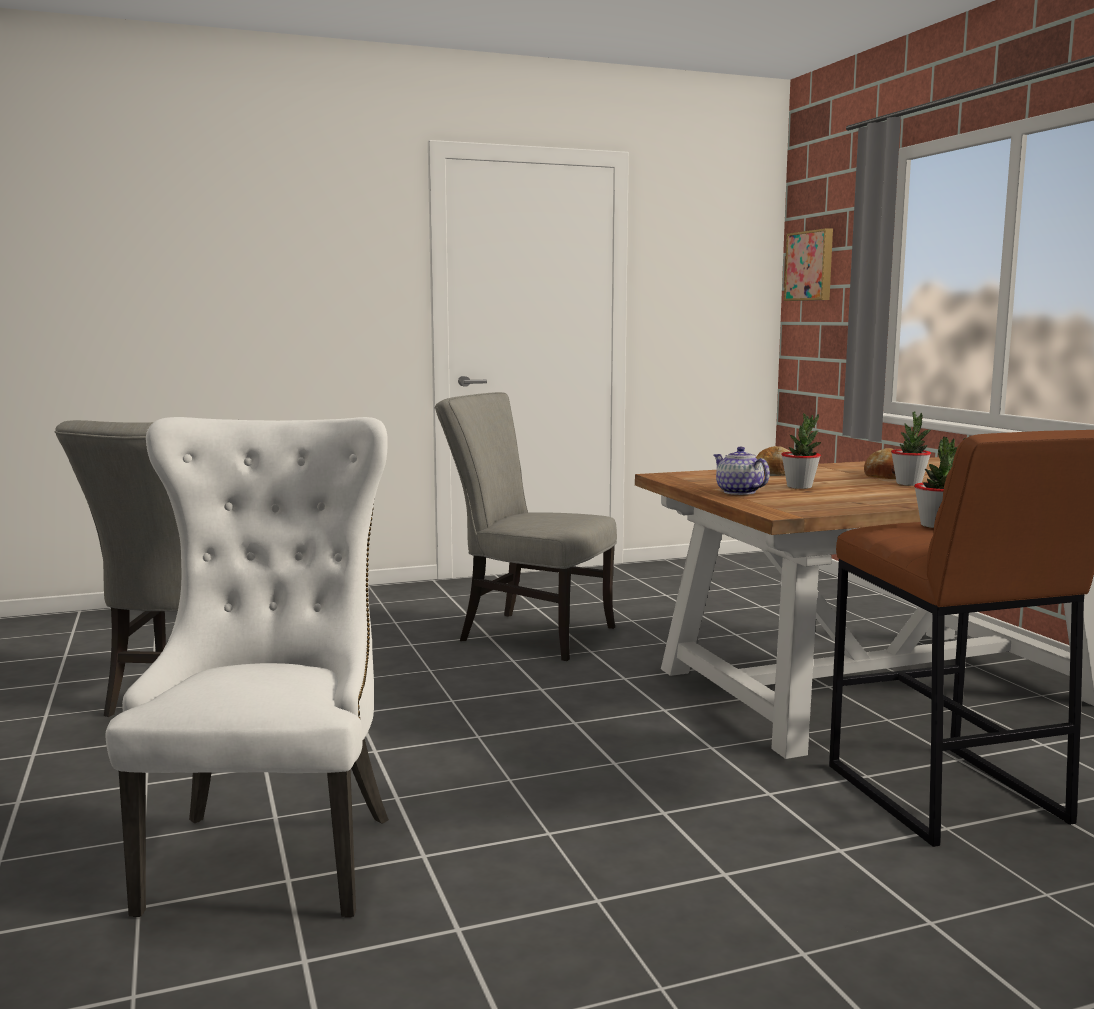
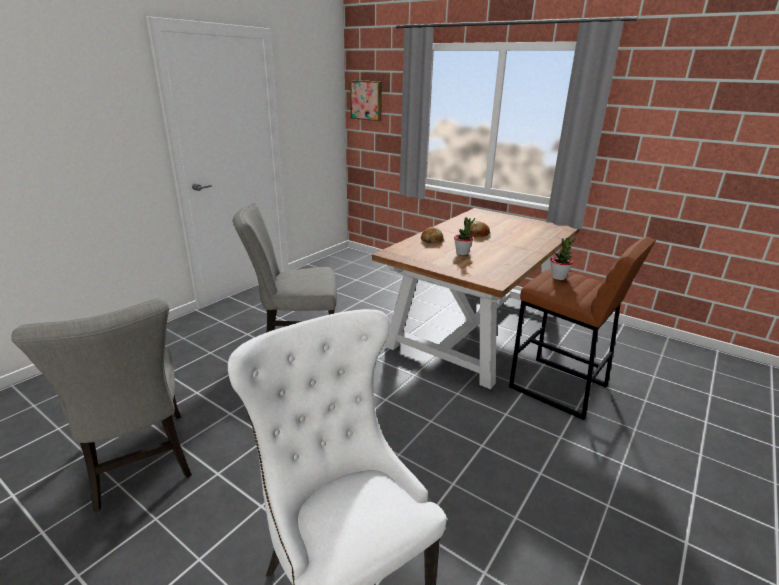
camera: 35 degrees left, 15 degrees up
teapot [714,447,770,495] -> none
potted plant [891,411,931,486] -> none

